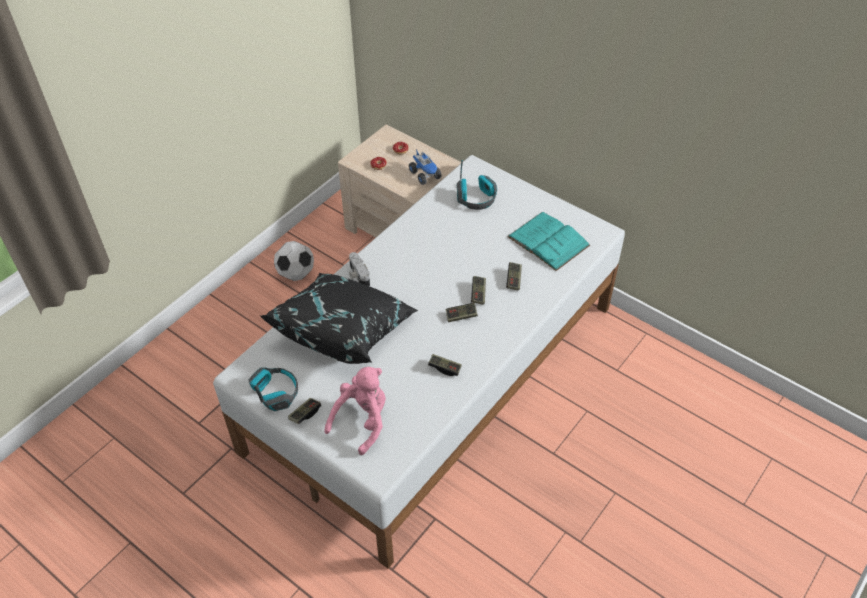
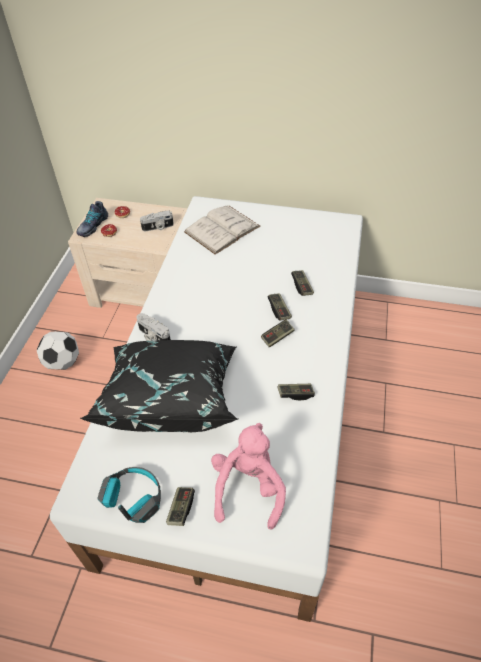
camera: 25 degrees left, 0 degrees up
toy truck [409,149,442,185] -> camera [140,210,174,231]
headphones [457,160,497,210] -> white book [184,205,261,255]
turquoise book [507,212,590,271] -> none
none -> shoe [77,201,108,237]

